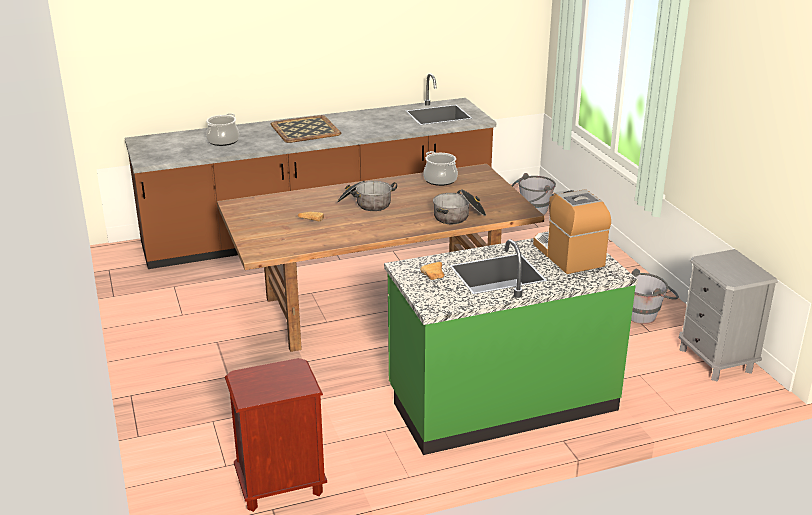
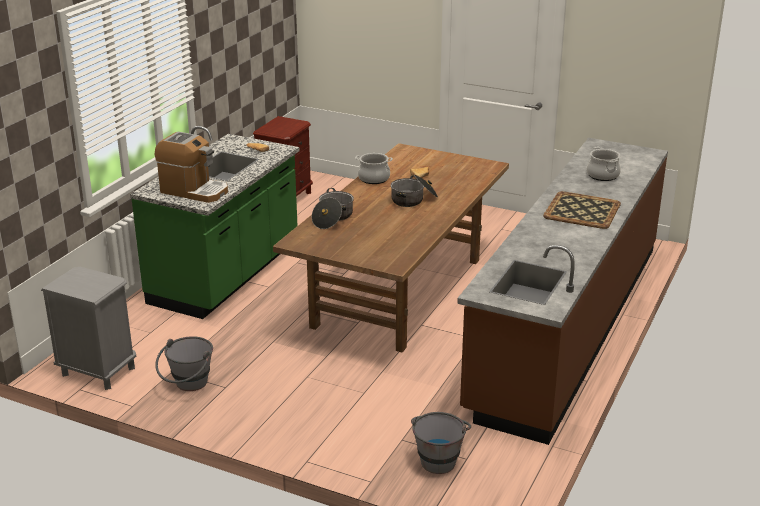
camera: 135 degrees right, 0 degrees up
cooking pot [423,151,458,186] -> cooking pot moved to [355,153,393,184]

